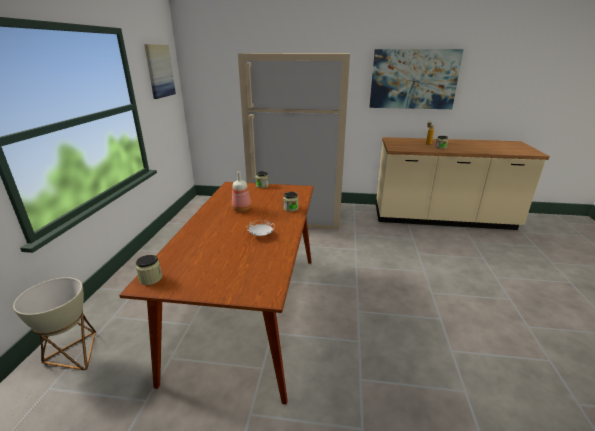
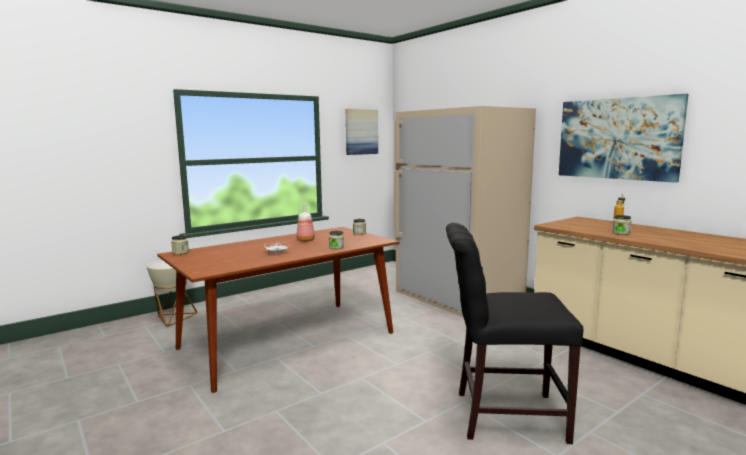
camera: 45 degrees right, 15 degrees down
none -> black chair [446,223,584,444]

